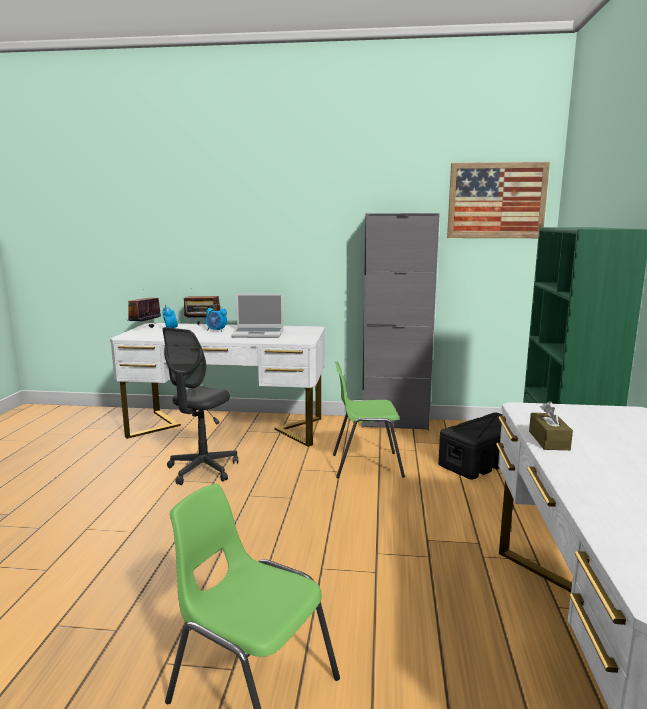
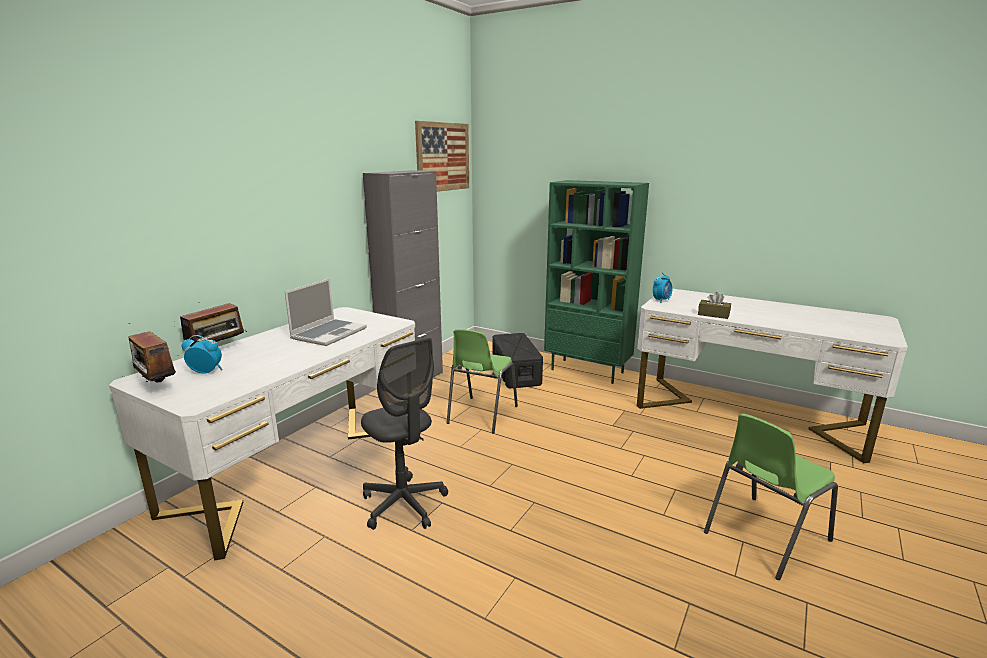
camera: 65 degrees left, 5 degrees up
alarm clock [206,304,227,332] -> alarm clock moved to [653,272,672,303]

